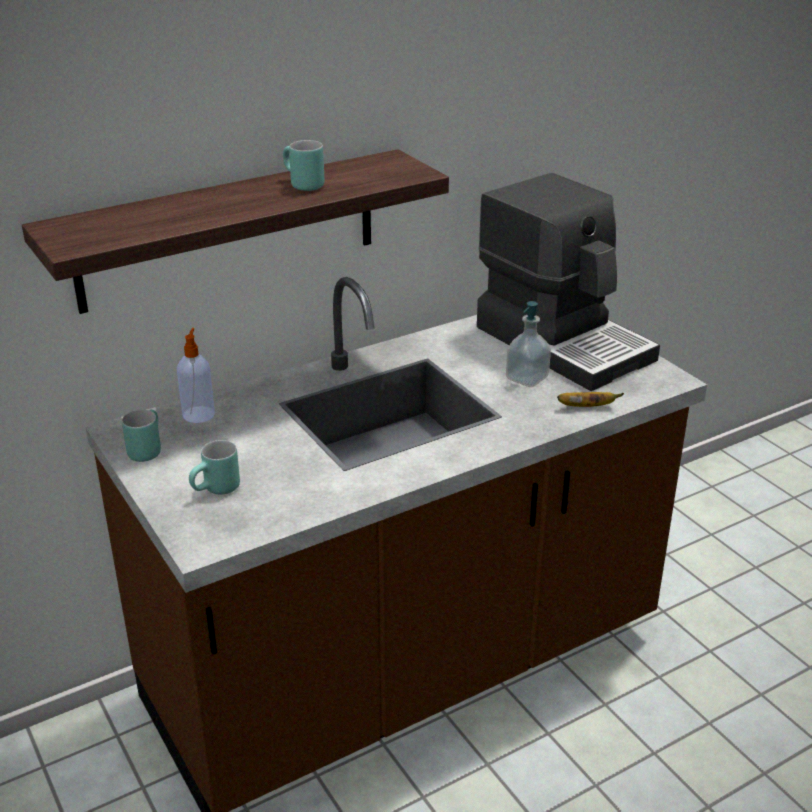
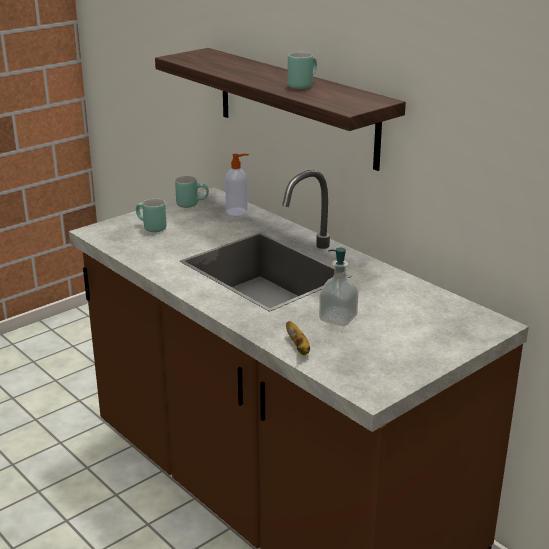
camera: 80 degrees right, 5 degrees down
coffee machine [477,173,660,391] -> none

